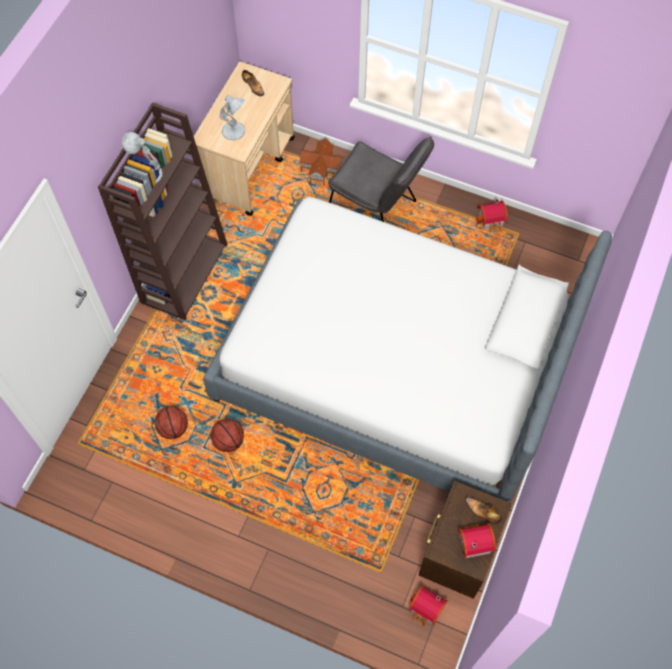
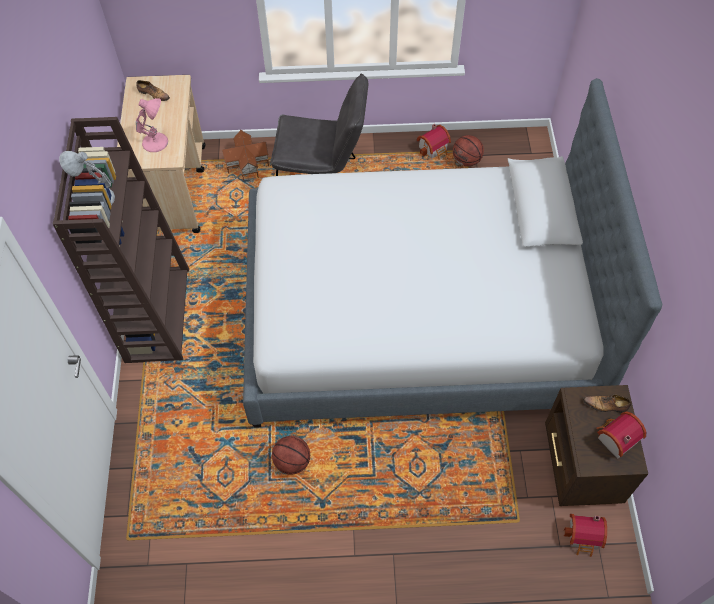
camera: 25 degrees left, 5 degrees down
basketball [155,406,188,439] -> basketball moved to [453,135,484,166]
white table lamp [220,95,245,140] -> pink table lamp [136,98,168,152]

